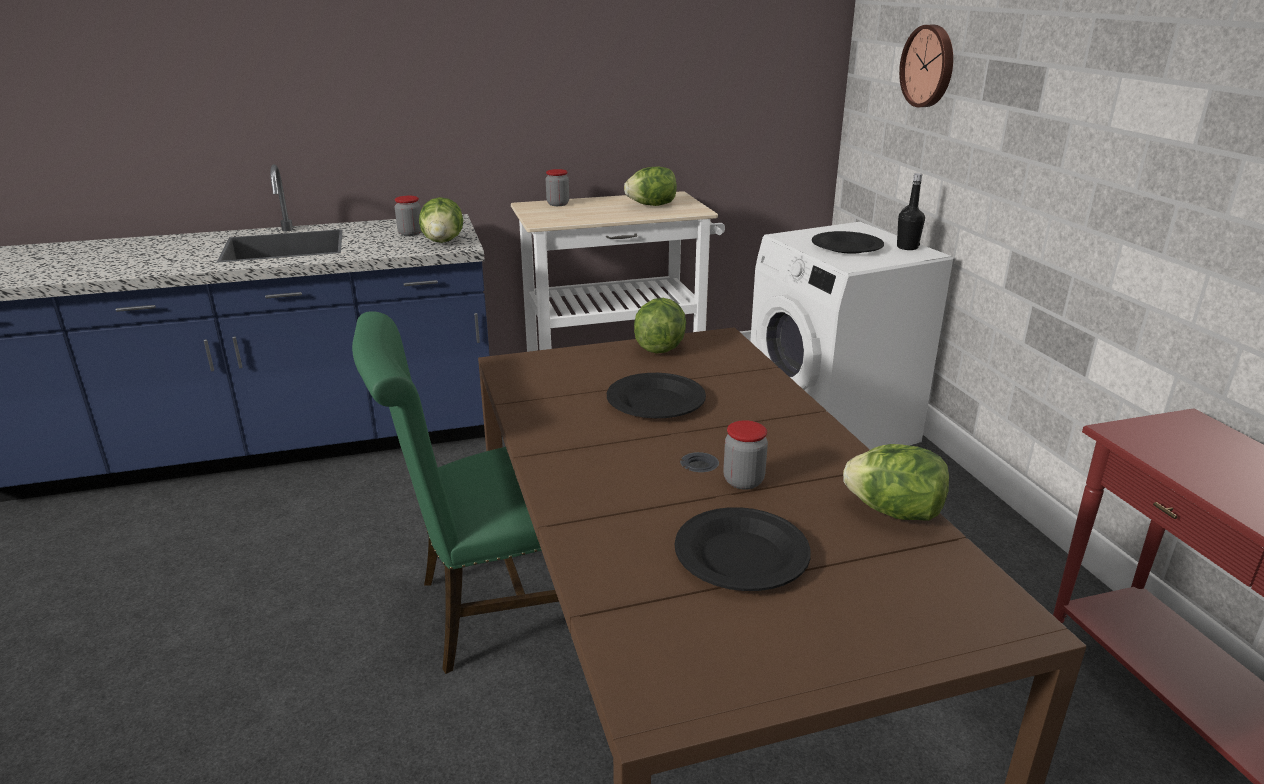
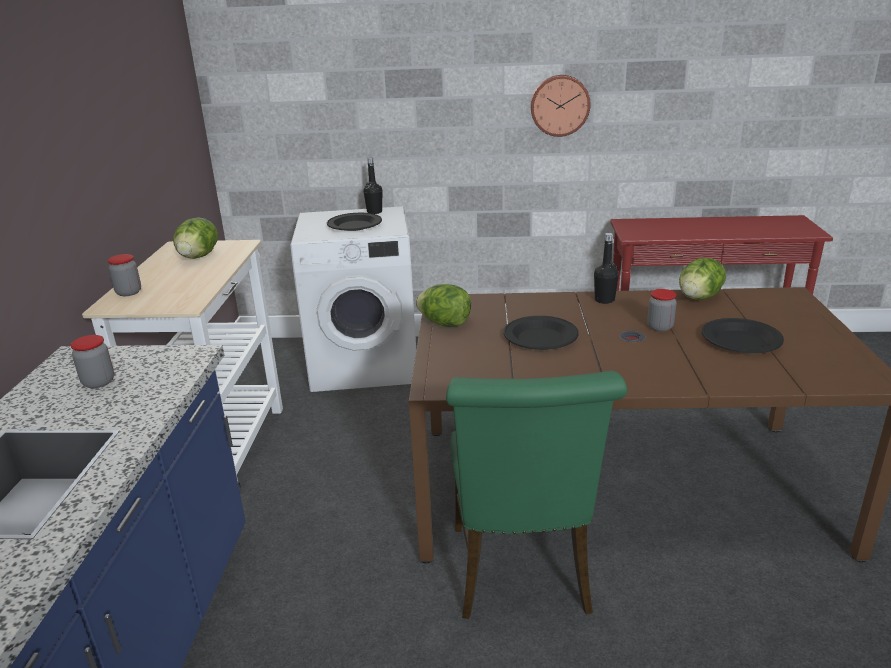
camera: 70 degrees left, 0 degrees up
lettuce [419,197,463,243] -> none
wall clock [899,25,953,107] -> wall clock moved to [531,75,591,137]
none -> black bottle [594,233,619,304]

